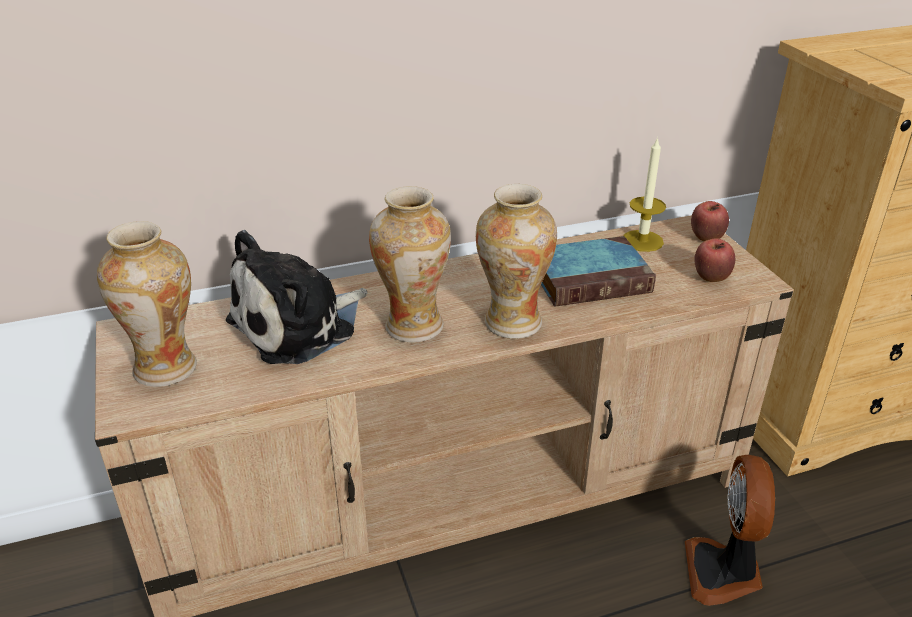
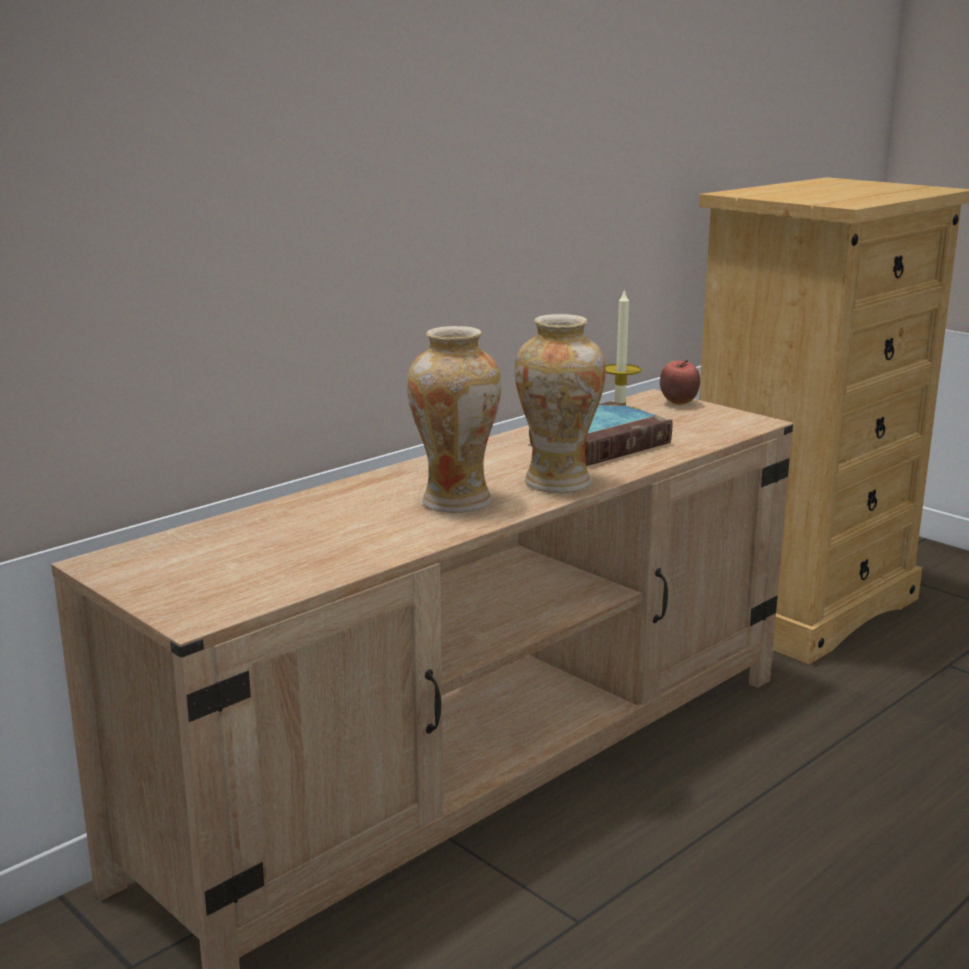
camera: 25 degrees left, 15 degrees down
vase [97,221,197,387] -> none
plush toy [226,230,367,364] -> none
fan [685,455,775,606] -> none
apple [694,238,735,282] -> none

